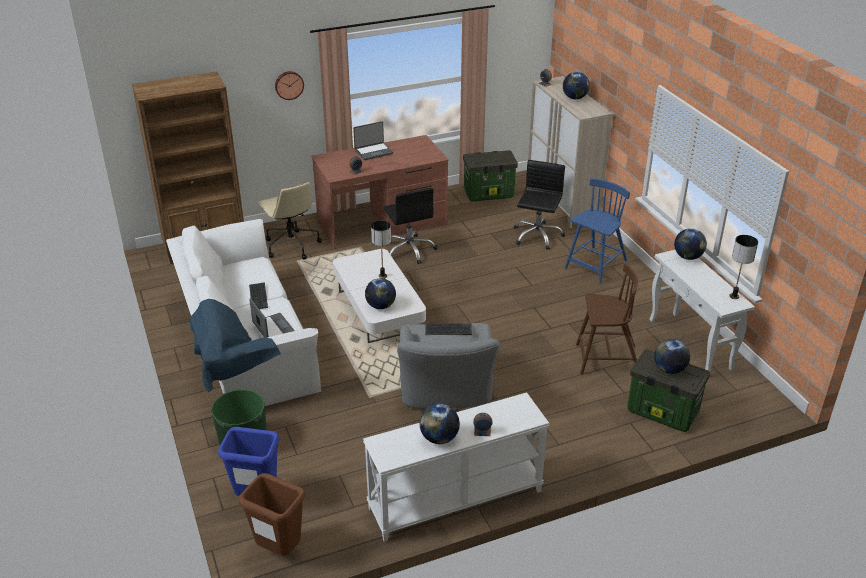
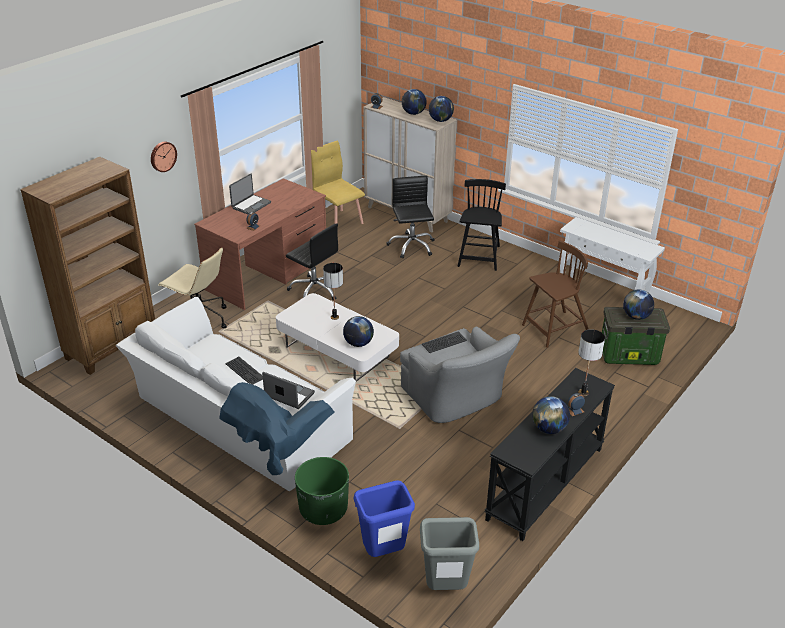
camera: 30 degrees left, 0 degrees up
brown trash can [239,473,305,556] -> grey trash can [420,517,479,590]
white console table [363,392,549,542] -> black console table [485,368,615,541]
storage box [463,150,518,201] -> yellow chair [311,141,365,224]
blue chair [565,178,630,284] -> black chair [458,179,506,271]
globe [674,228,707,260] -> globe moved to [429,96,454,122]
table lamp [729,235,758,299] -> table lamp moved to [578,329,605,396]

